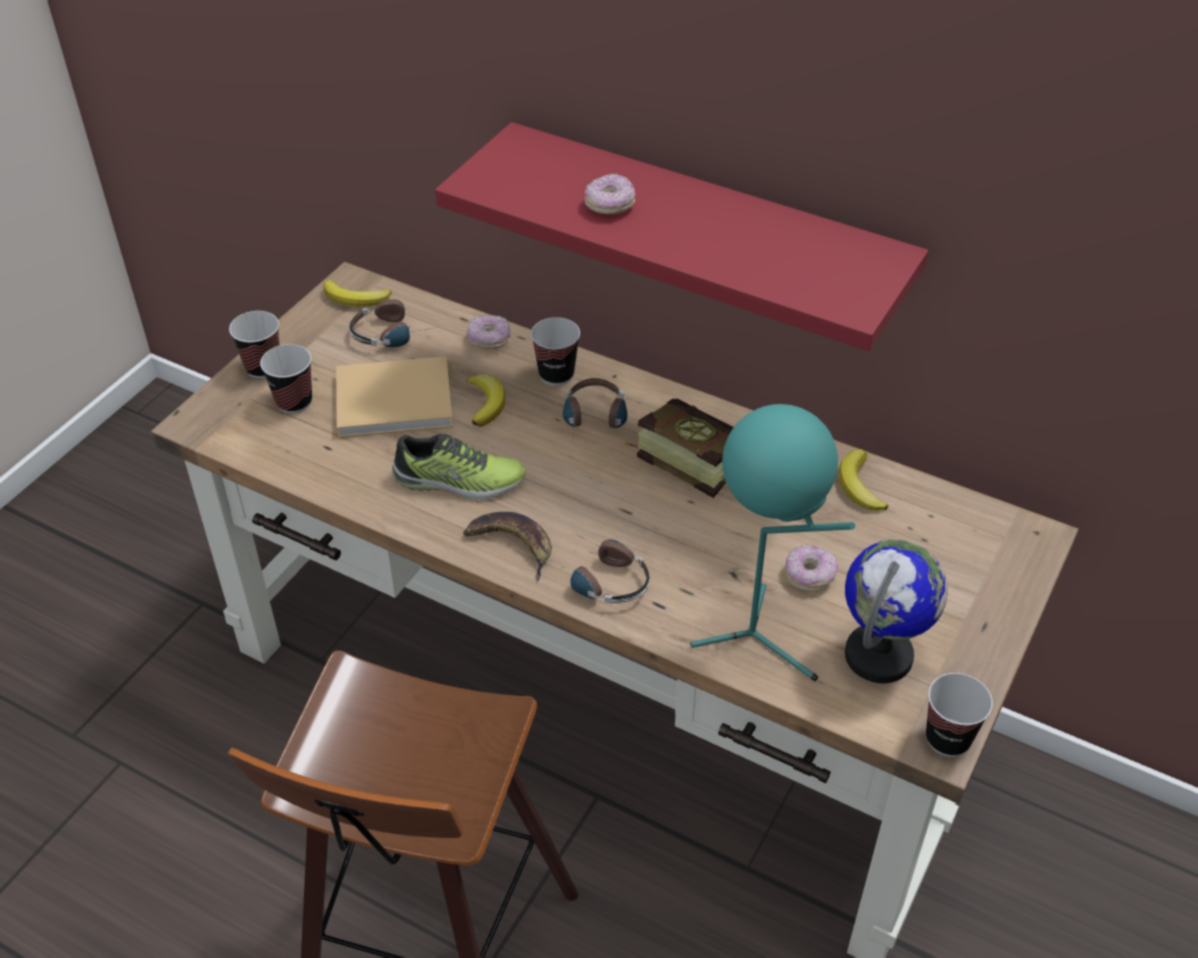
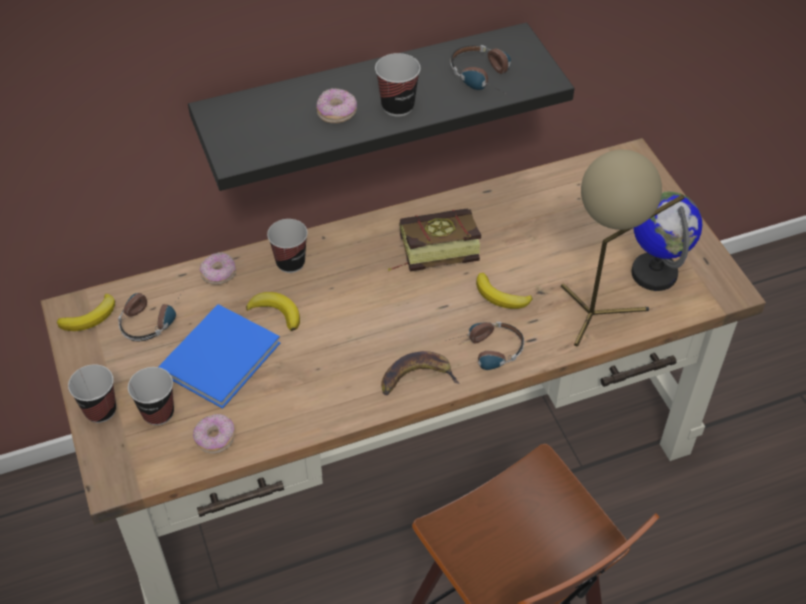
camera: 50 degrees left, 5 degrees up
beige book [336,356,453,438] -> blue book [158,304,281,409]
shoe [392,434,526,500] -> none
red shelf [435,122,928,351] -> black shelf [188,23,574,191]
headphones [563,378,627,428] -> headphones moved to [450,45,511,92]
turquoise table lamp [691,404,855,681] -> beige table lamp [561,150,685,347]
donut [785,545,838,592] -> donut moved to [193,414,234,454]
banana [839,449,888,511] -> banana moved to [476,273,533,309]
cup [926,673,993,757] -> cup moved to [375,53,421,117]

